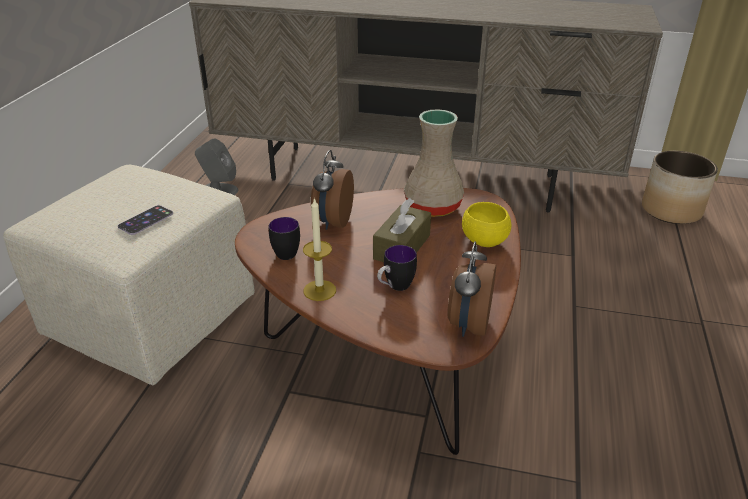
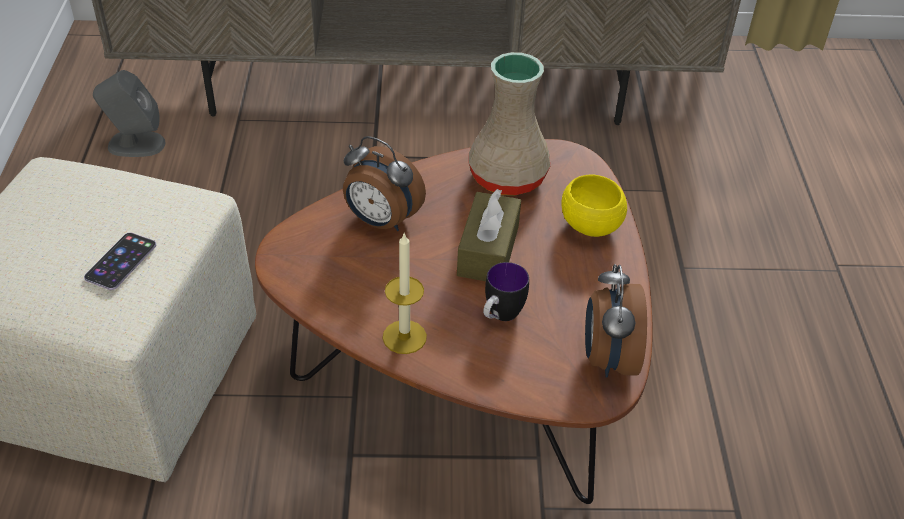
camera: 15 degrees left, 10 degrees up
mug [269,217,300,260] -> none
alarm clock [311,150,354,230] -> alarm clock turned 60 degrees counterclockwise [343,136,426,231]
planter [642,151,718,224] -> none

